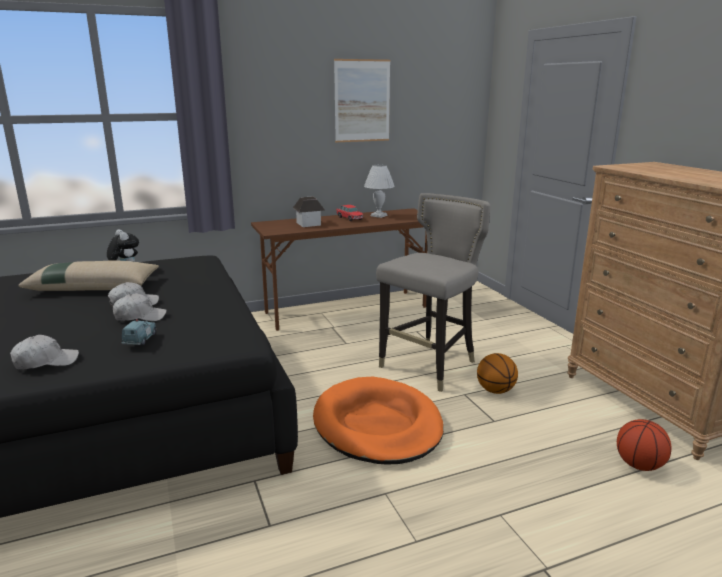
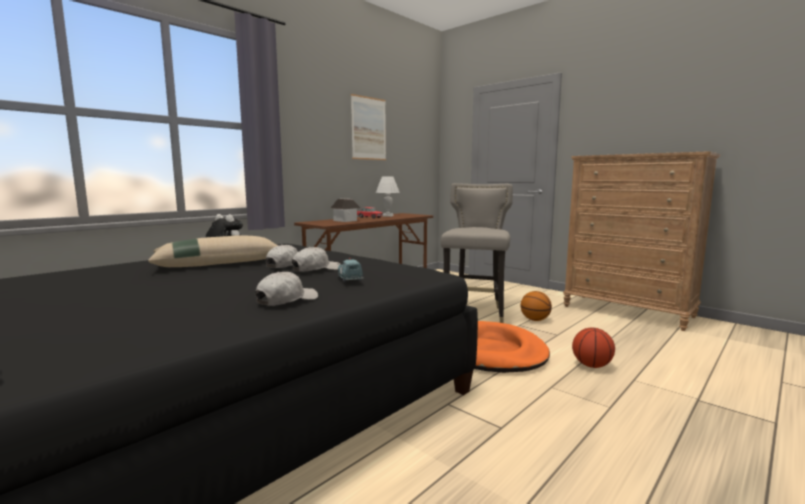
camera: 25 degrees left, 10 degrees down
basketball [617,419,671,471] -> basketball moved to [572,327,615,368]

